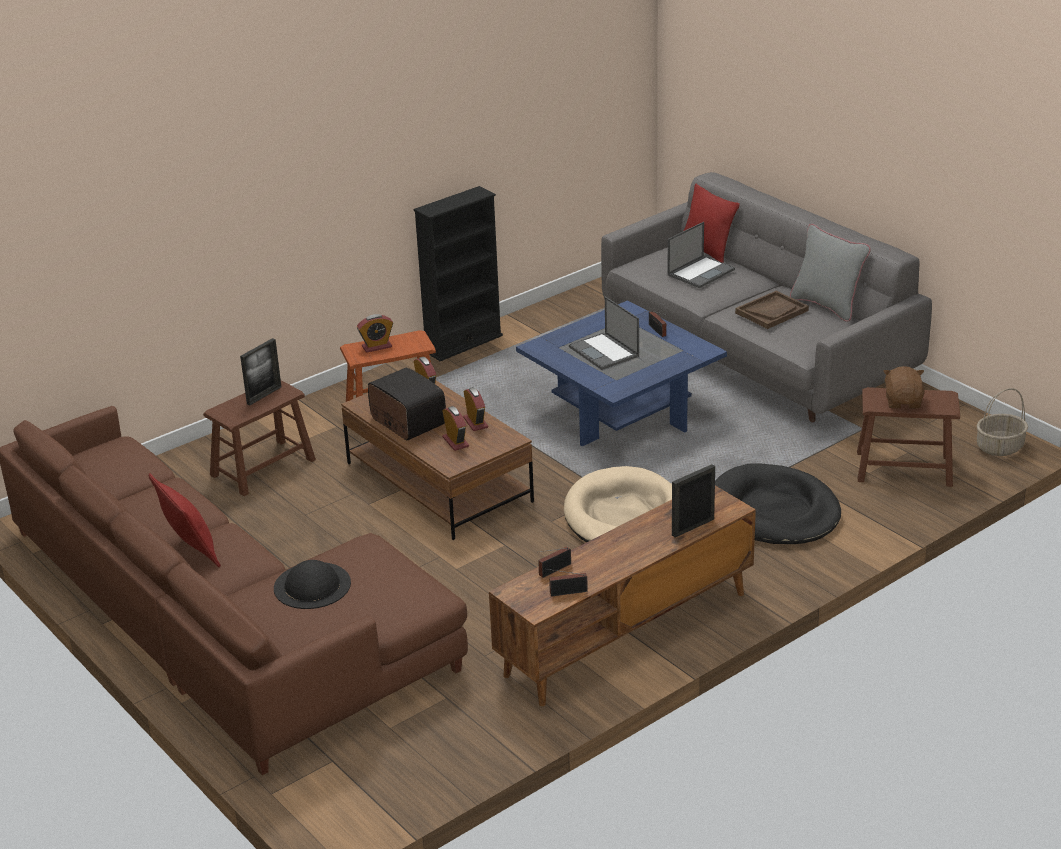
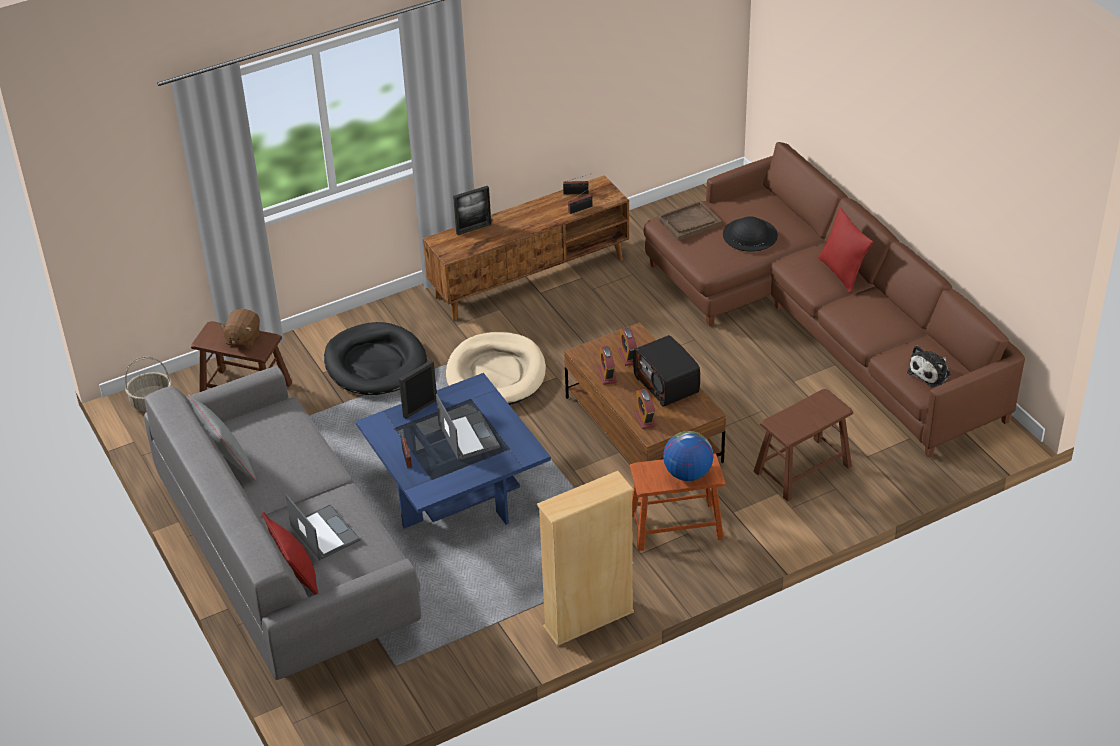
camera: 170 degrees left, 10 degrees up
picture frame [240,338,281,405] -> picture frame moved to [399,360,437,419]
alarm clock [357,314,393,353] -> globe [663,431,714,481]
black bookcase [413,186,503,361] -> beige bookcase [537,471,634,646]
laptop [668,222,735,288] -> laptop turned 90 degrees clockwise [285,494,360,560]
brown tray [735,291,809,329] -> brown tray moved to [658,201,722,241]
none -> plush toy [907,345,951,387]

